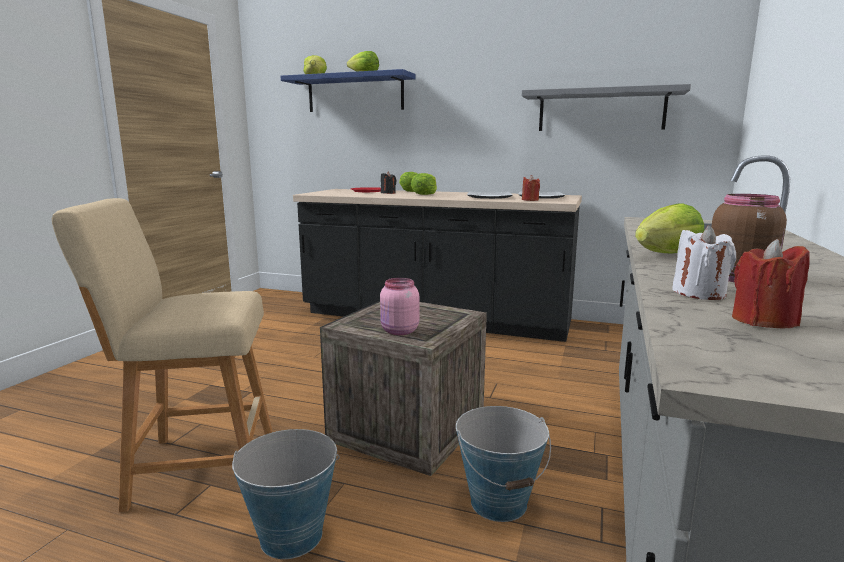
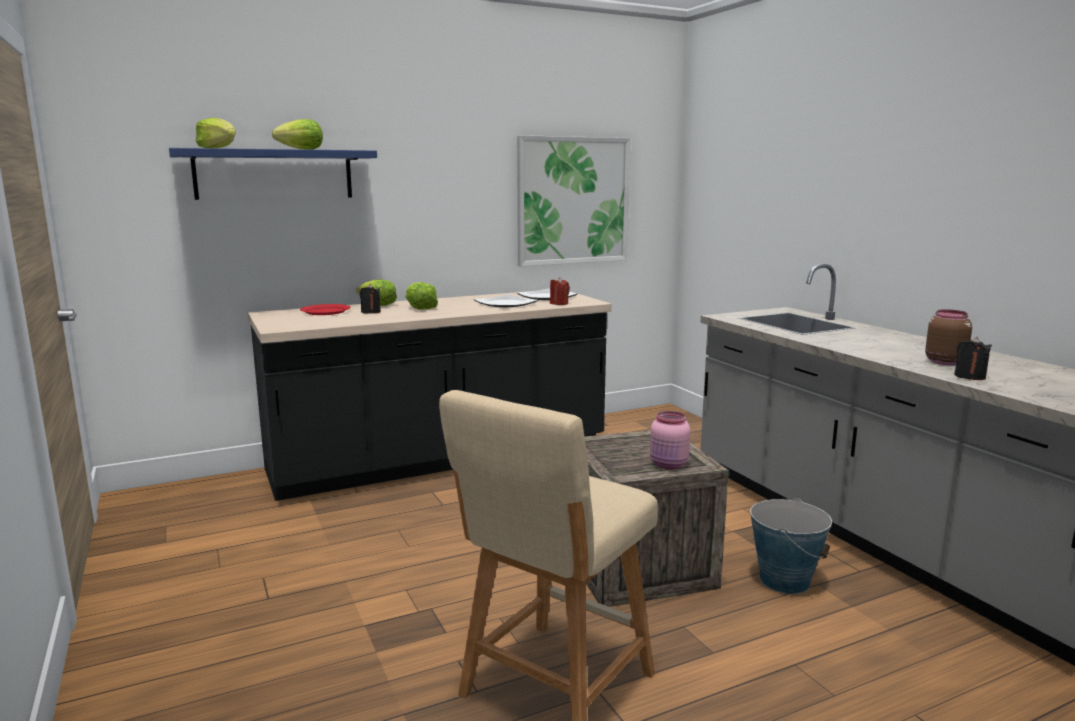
camera: 45 degrees left, 0 degrees up
bucket [232,429,340,559] -> none
grey shelf [522,84,691,131] -> picture [517,135,631,266]
lettuce [635,203,704,254] -> none
white candle [672,225,736,300] -> black candle [954,337,992,380]
red candle [732,239,810,328] -> none

